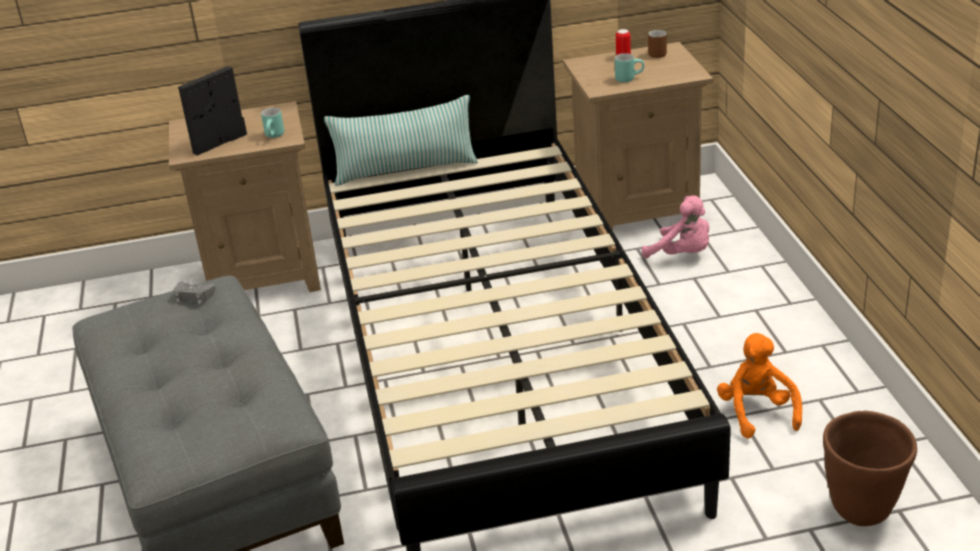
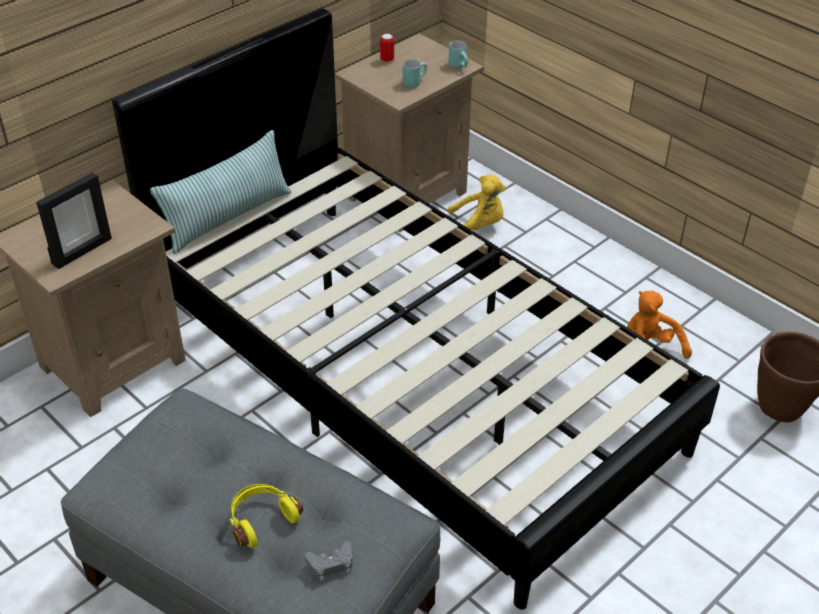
camera: 35 degrees left, 10 degrees up
grey game controller [174,281,216,304] -> grey game controller moved to [305,542,353,581]
picture frame [178,66,247,156] -> picture frame turned 150 degrees counterclockwise [36,172,112,269]
turquoise mug [261,108,284,138] -> turquoise mug moved to [449,41,468,68]
pink plush toy [642,195,710,258] -> yellow plush toy [448,175,505,231]
brown mug [648,30,667,58] -> none
none -> yellow headphones [230,484,304,548]

